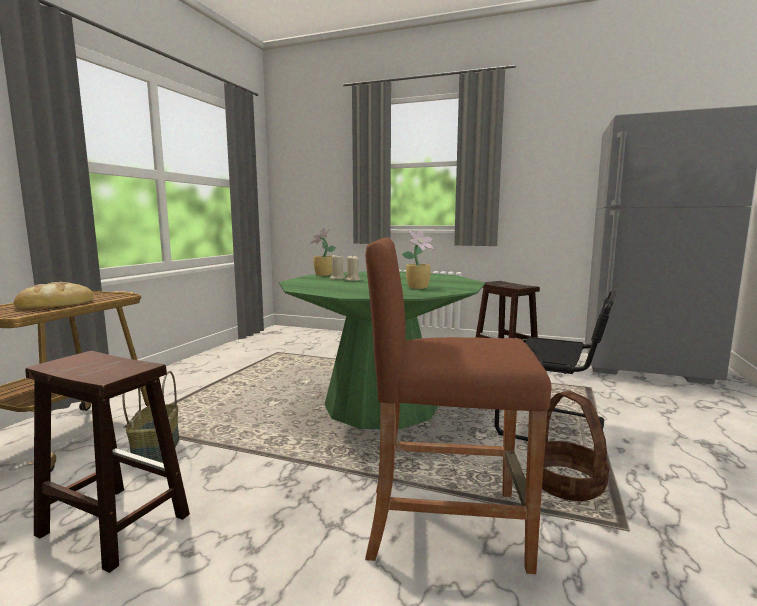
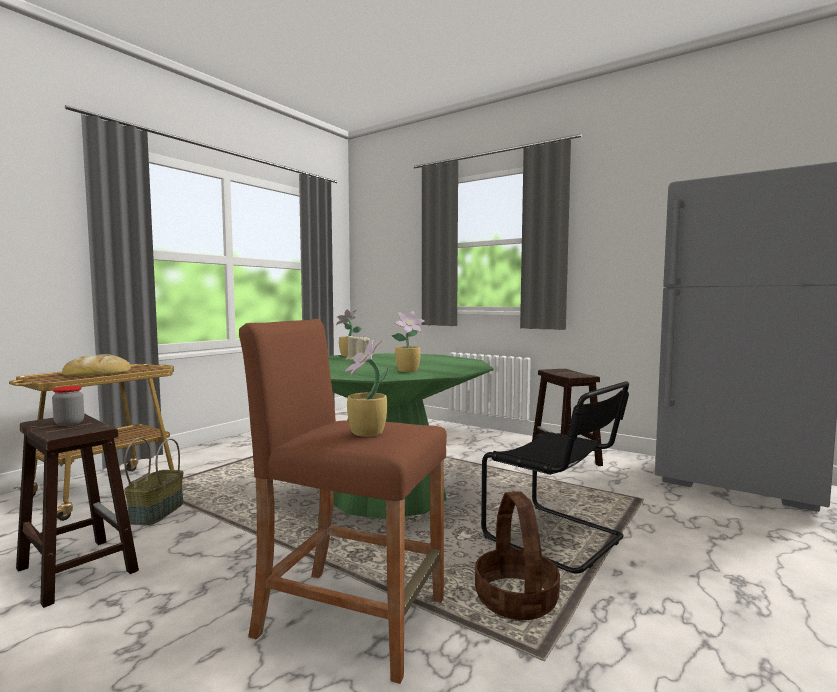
camera: 15 degrees right, 5 degrees down
none -> jar [52,386,84,426]
none -> potted plant [344,340,389,437]

